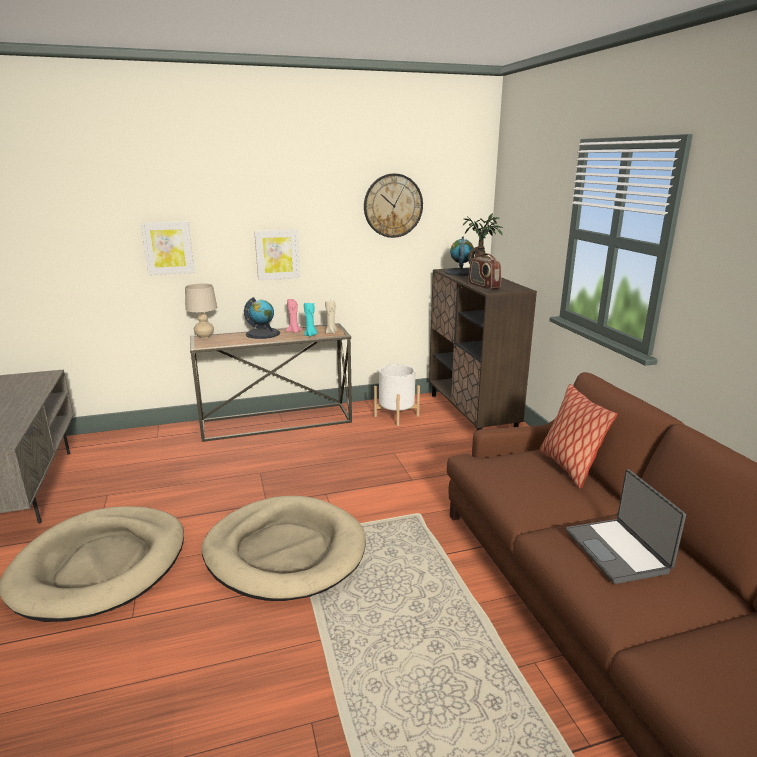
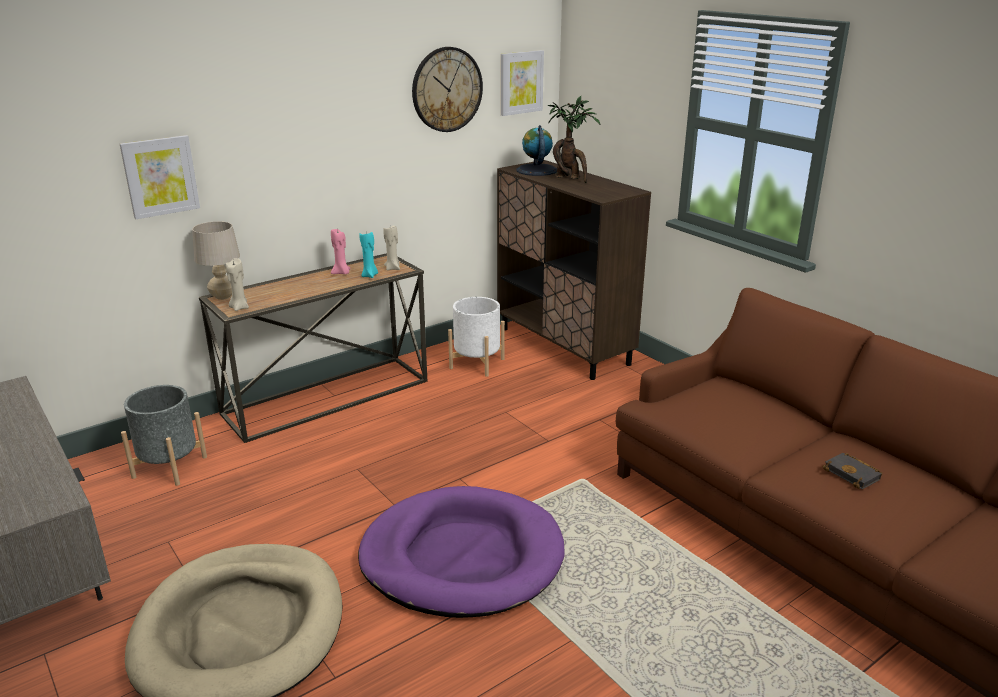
camera: 20 degrees left, 5 degrees up
beige dog bed [201,496,366,601] -> purple dog bed [358,486,565,618]
globe [244,297,280,339] -> none
picture [254,229,300,280] -> picture moved to [501,50,544,116]
radio [468,253,501,290] -> none
pillow [540,384,617,489] -> none
laptop [566,469,686,584] -> black book [823,453,883,489]
none -> grey planter [121,385,207,486]
none -> beige candle [226,258,249,311]

